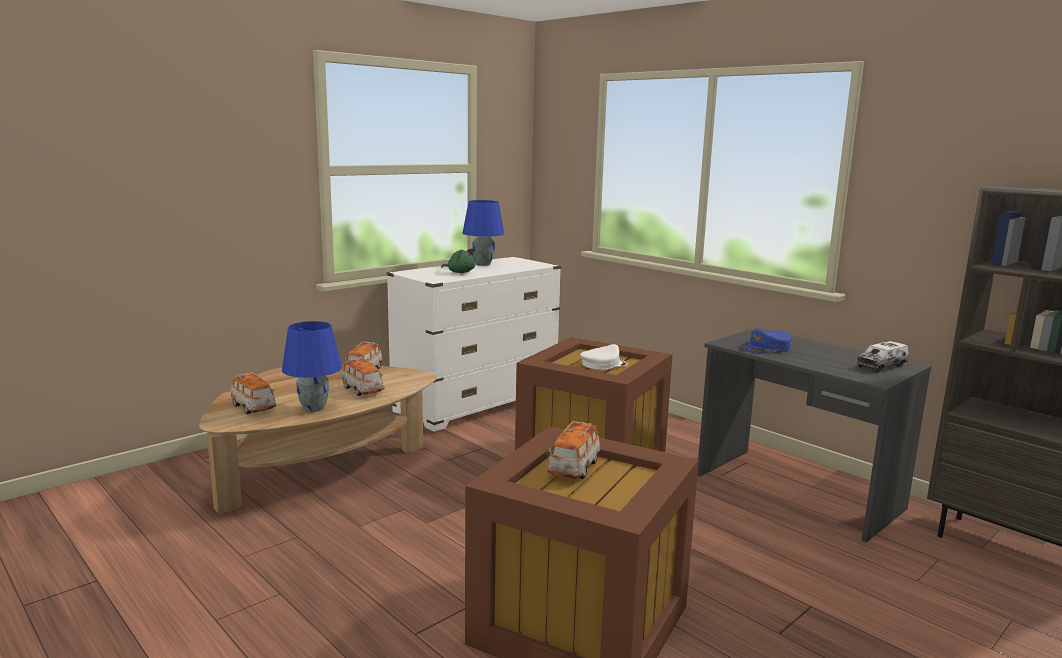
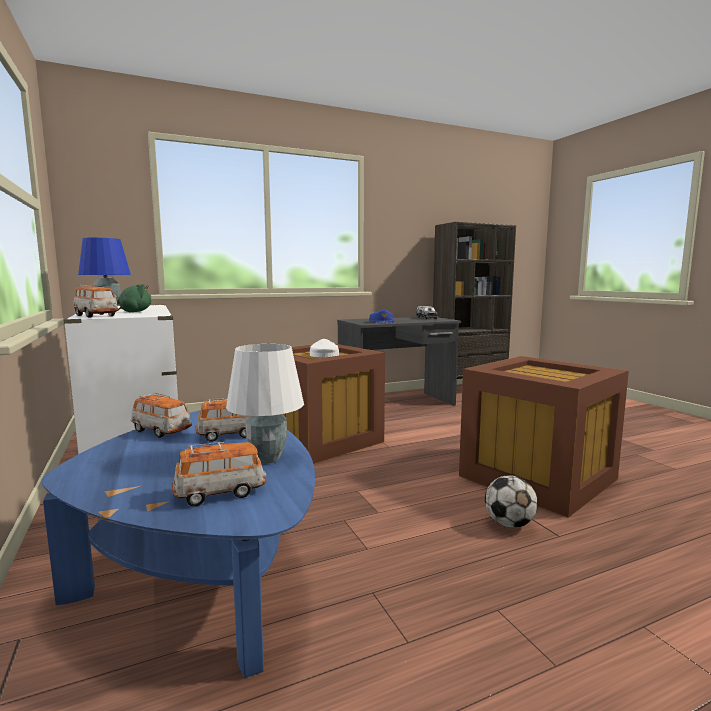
camera: 70 degrees left, 5 degrees down
brown coffee table [199,365,437,513] -> blue coffee table [41,410,315,678]
blue table lamp [282,321,342,412] -> white table lamp [226,344,304,464]
toy car [547,420,600,479] -> toy car moved to [73,285,119,318]
none -> football [485,476,538,528]

